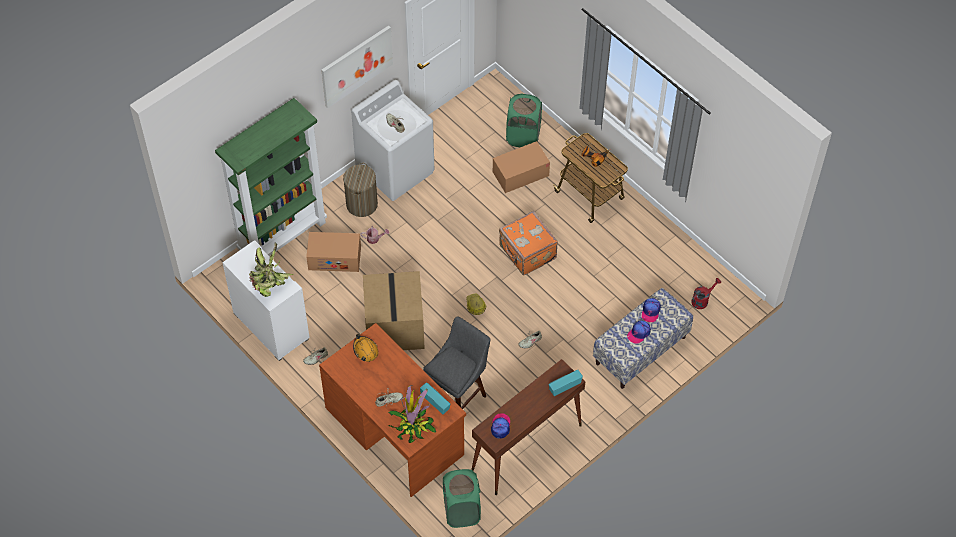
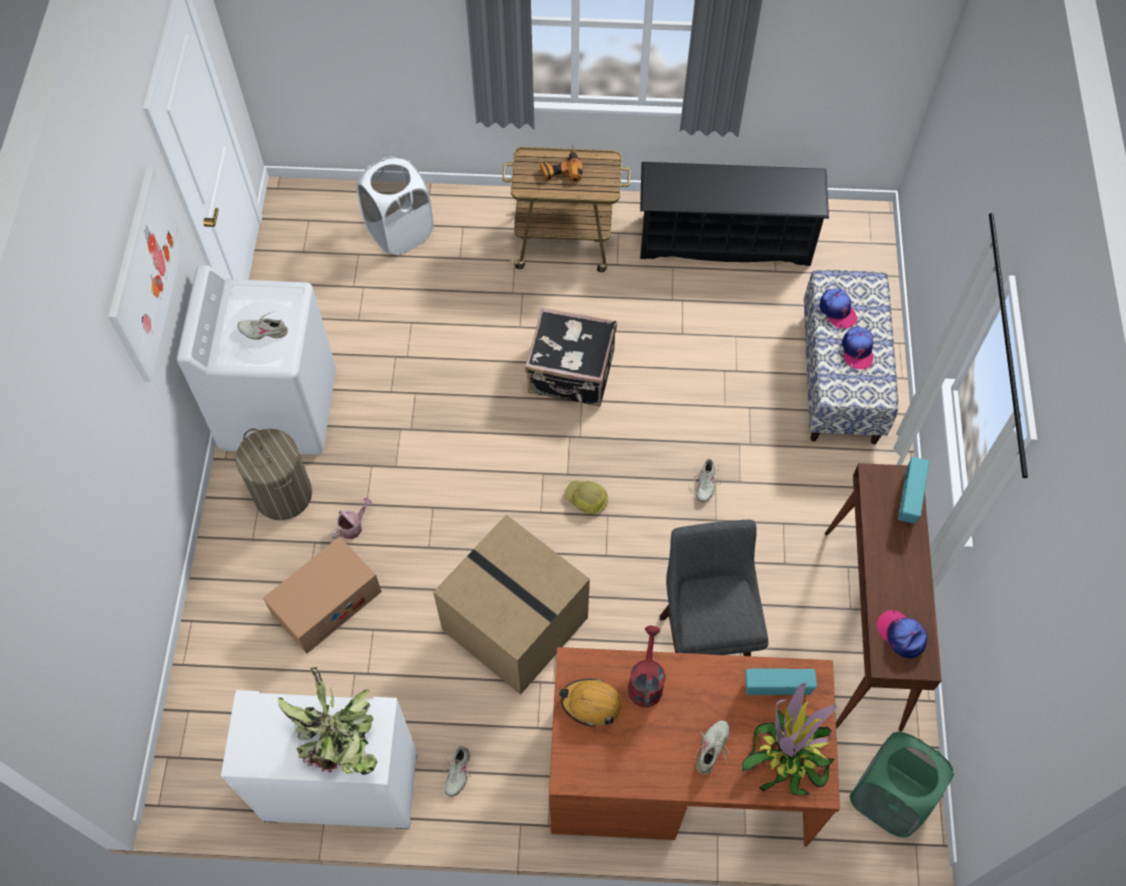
camera: 45 degrees left, 5 degrees up
green bookcase [215,98,327,256] -> none
cardboard box [493,141,550,193] -> none
orange suitcase [499,211,558,276] -> black suitcase [525,308,617,406]
green laundry basket [506,94,542,147] -> white laundry basket [356,156,433,255]
red watering can [691,278,721,309] -> red watering can moved to [628,626,666,708]
none -> black shoe rack [640,162,829,266]

